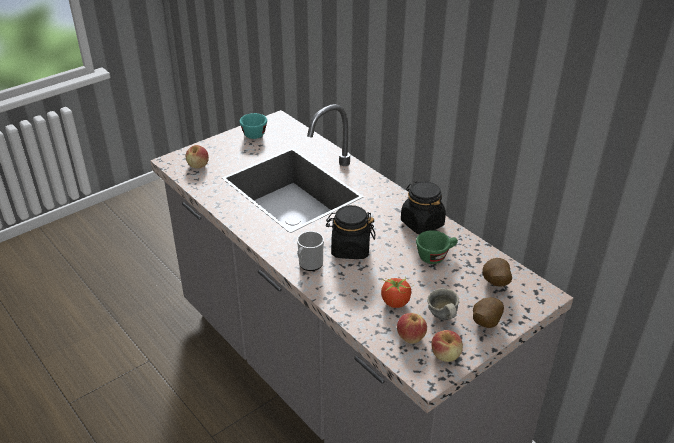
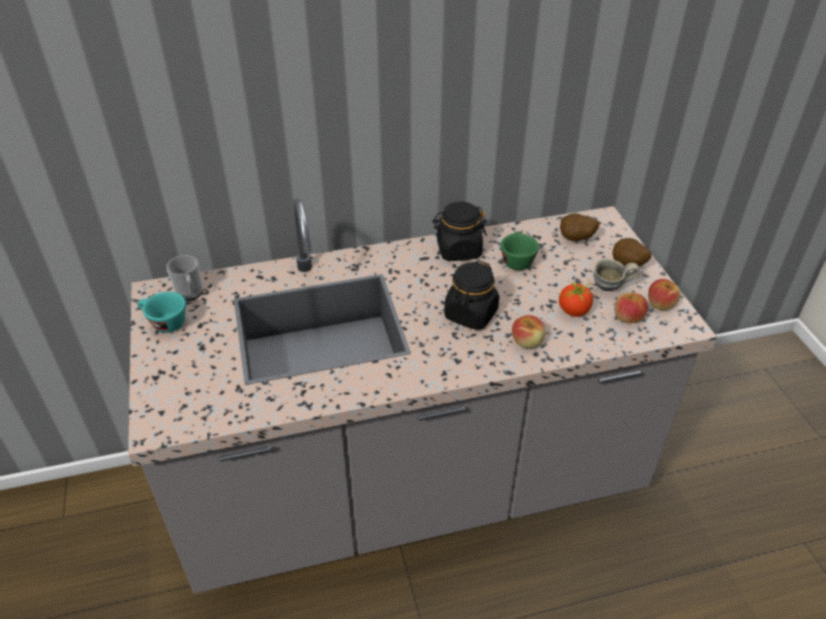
camera: 65 degrees left, 5 degrees up
apple [186,145,209,168] -> apple moved to [512,315,545,348]
mug [297,231,324,271] -> mug moved to [166,255,203,301]

